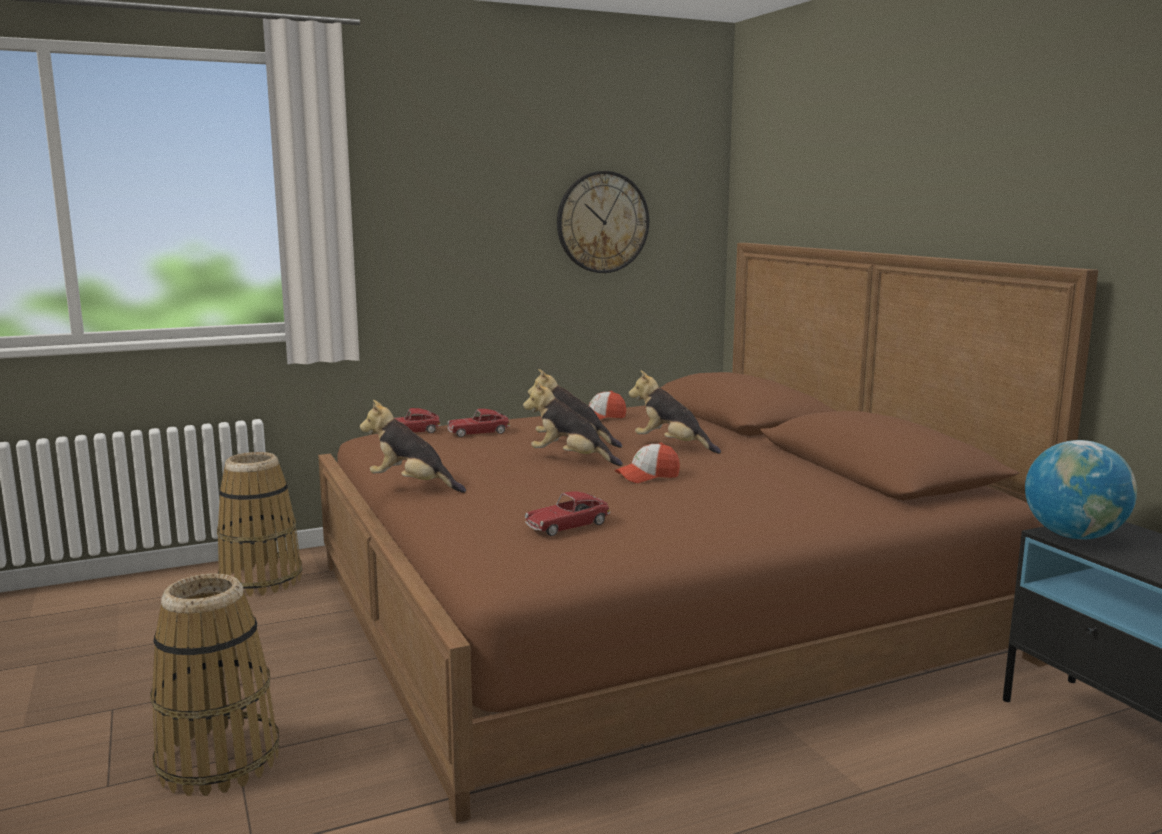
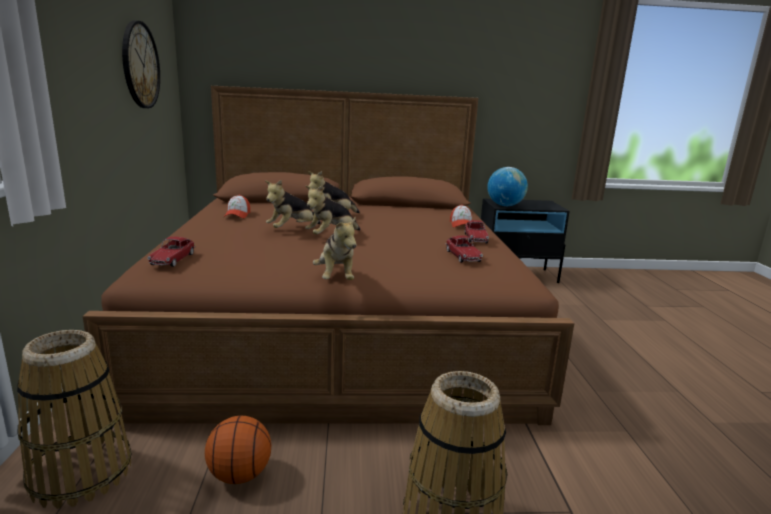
camera: 70 degrees left, 5 degrees up
plush toy [360,400,466,493] -> plush toy turned 60 degrees counterclockwise [313,217,357,280]
toy car [447,409,510,437] -> toy car moved to [464,220,489,244]
cap [615,443,680,483] -> cap moved to [450,204,472,228]
none -> basketball [205,415,271,484]

